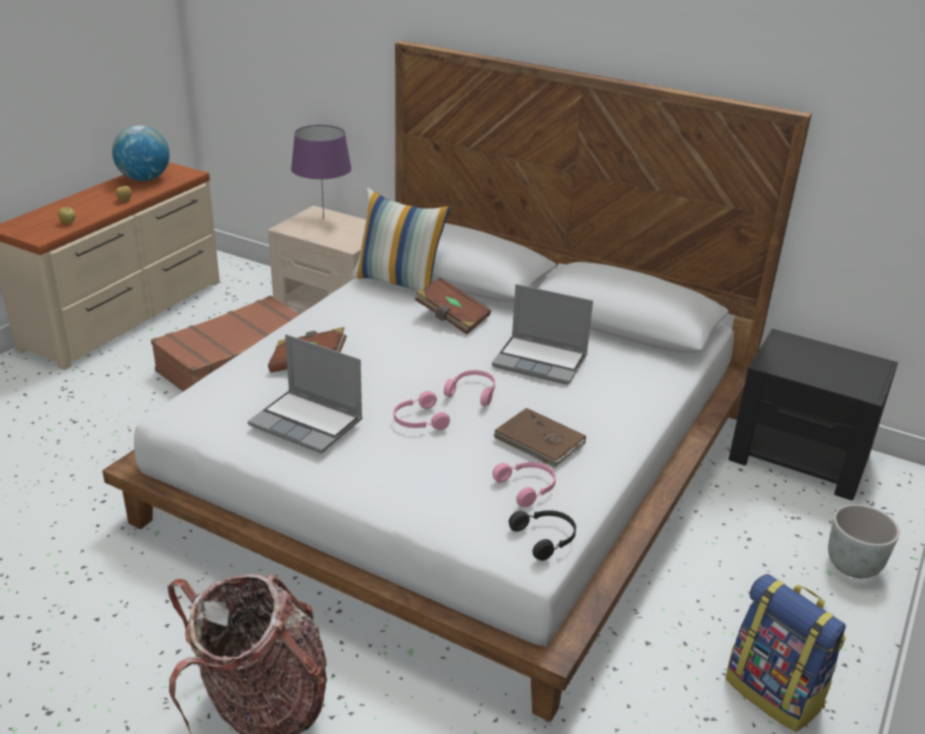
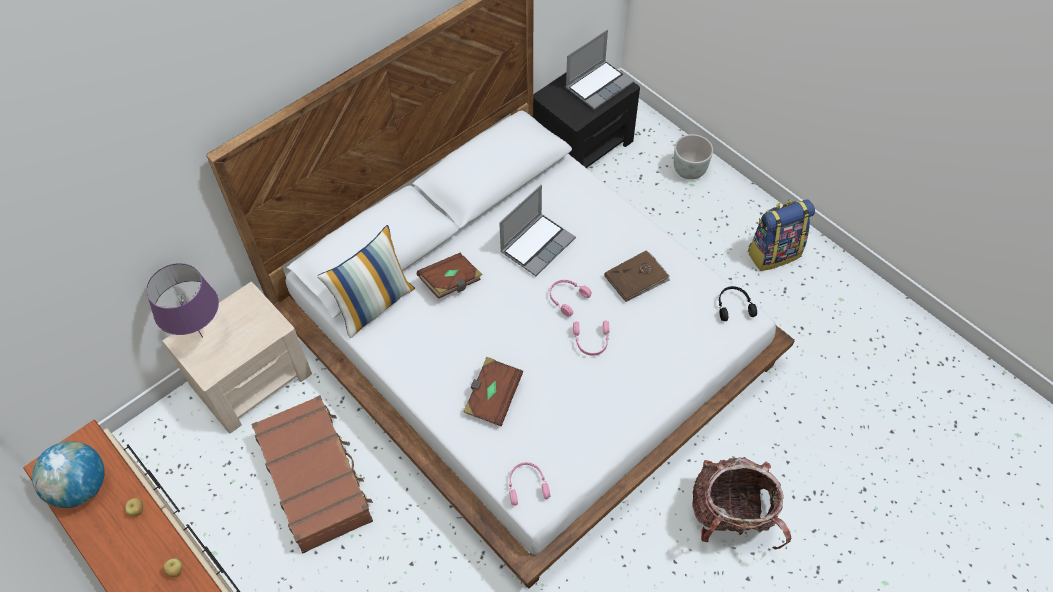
camera: 70 degrees left, 25 degrees up
laptop [248,334,363,453] -> laptop moved to [566,30,633,110]
pink headphones [492,462,556,507] -> pink headphones moved to [509,462,551,505]

